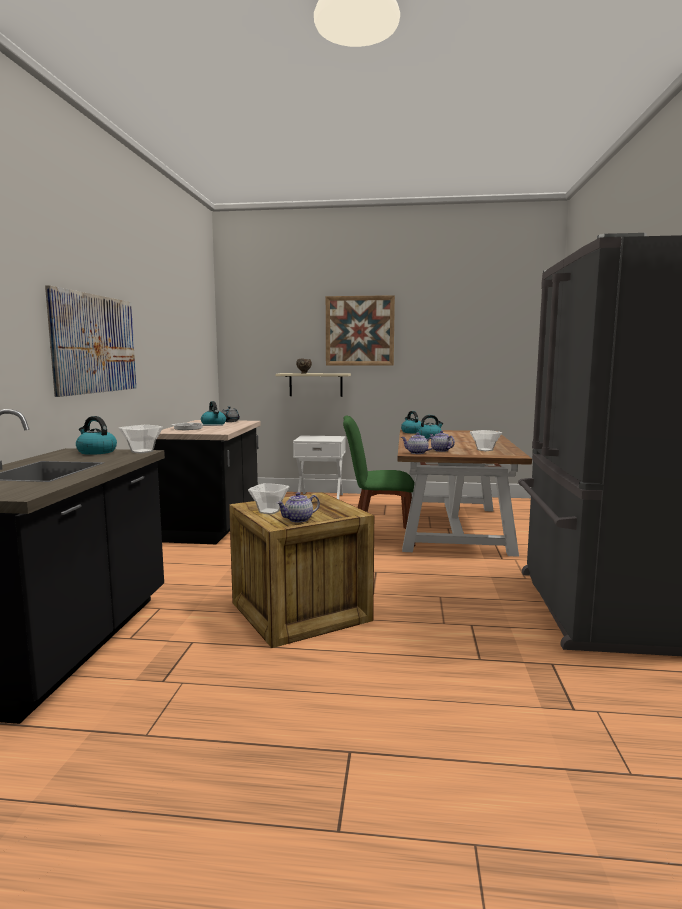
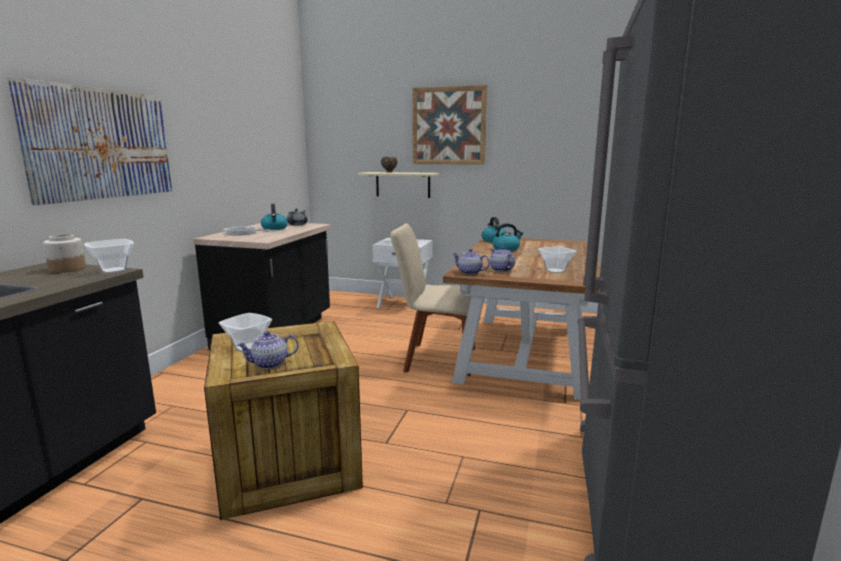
camera: 10 degrees right, 5 degrees up
kettle [76,416,117,455] -> jar [43,234,86,273]
green chair [343,416,415,547] -> beige chair [390,223,475,376]

